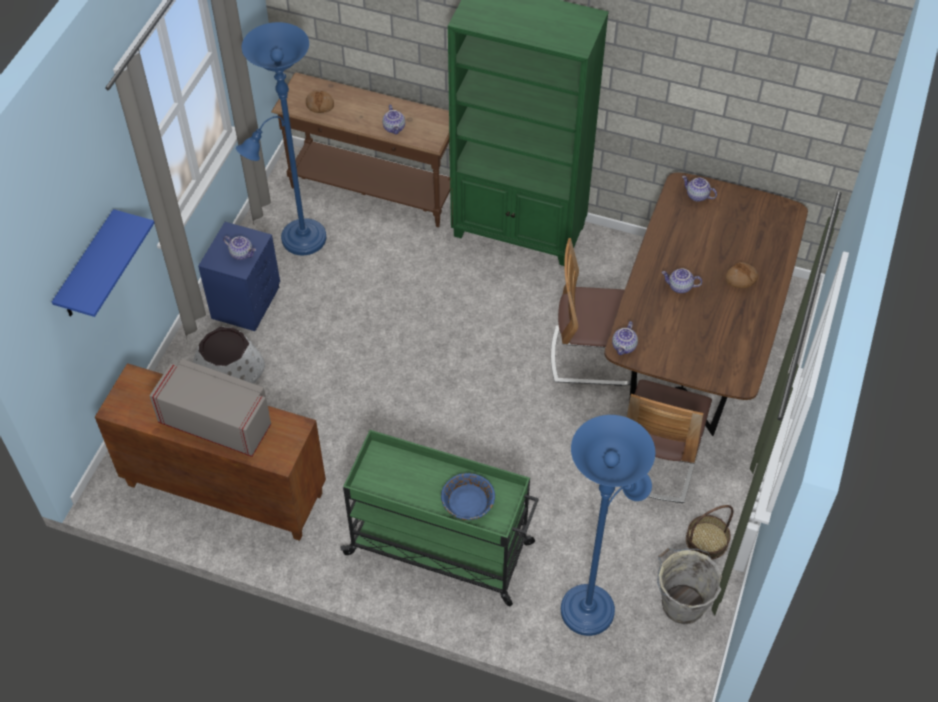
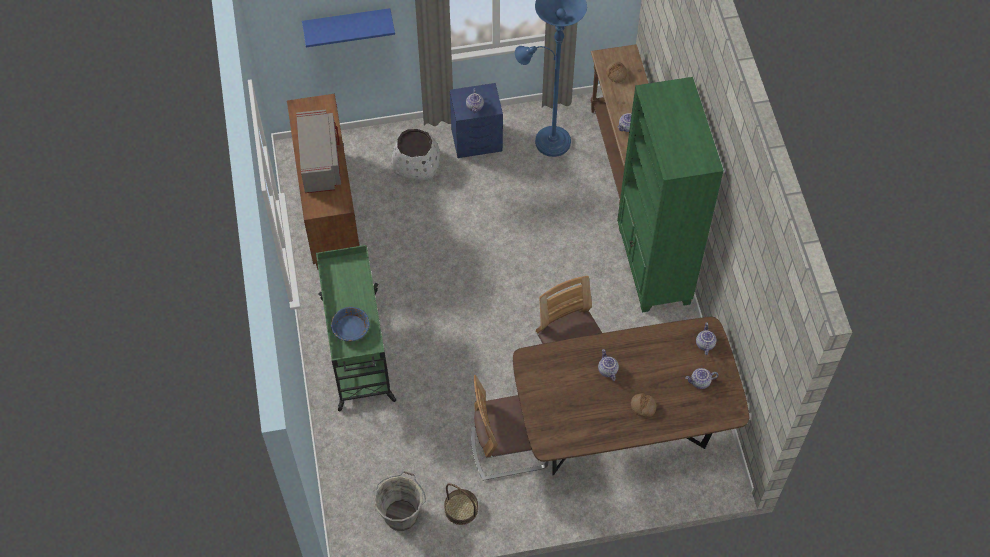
camera: 60 degrees right, 5 degrees up
blue floor lamp [561,415,655,636] -> none
teapot [612,321,638,355] -> teapot moved to [685,368,718,389]

